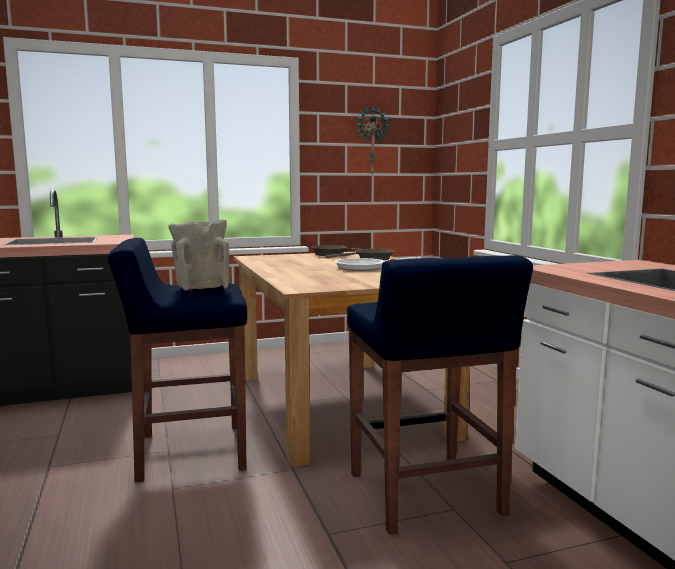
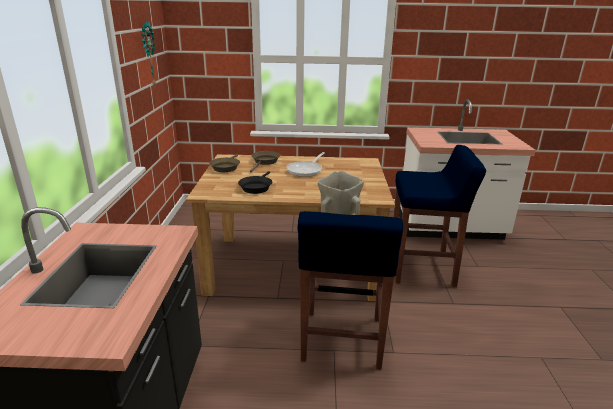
camera: 70 degrees left, 15 degrees up
none -> black frying pan [238,171,272,194]

